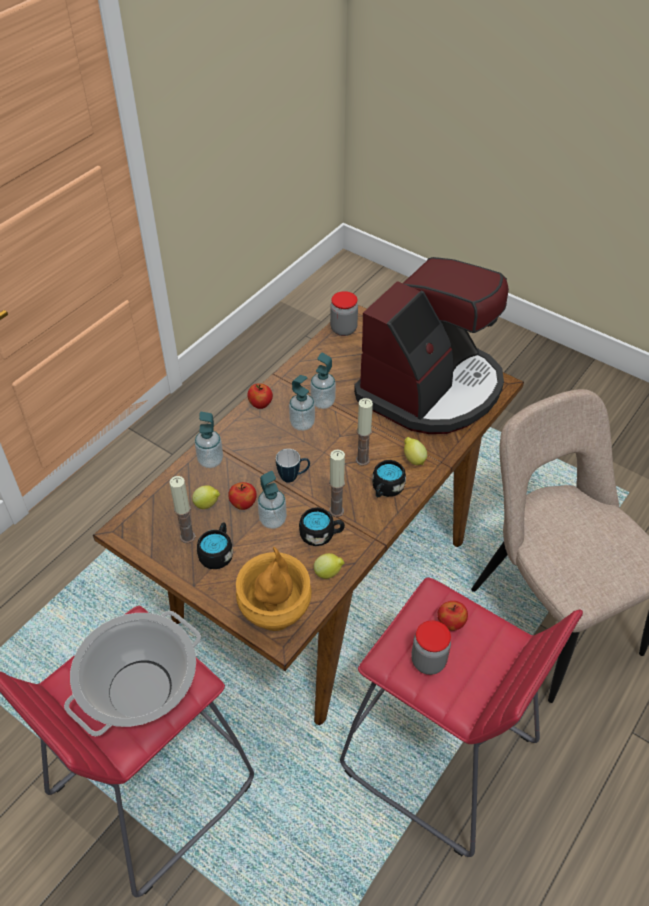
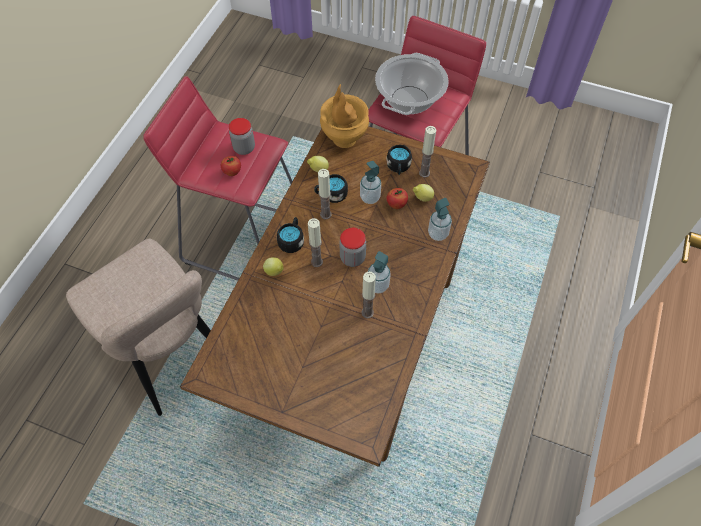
camera: 165 degrees right, 10 degrees up
apple [247,383,273,409] -> none
mug [276,449,310,483] -> none
soap dispenser [310,353,336,409] -> candle [361,272,376,318]
jar [330,291,358,336] -> jar moved to [339,228,366,267]
coffee machine [354,257,509,434] -> none

